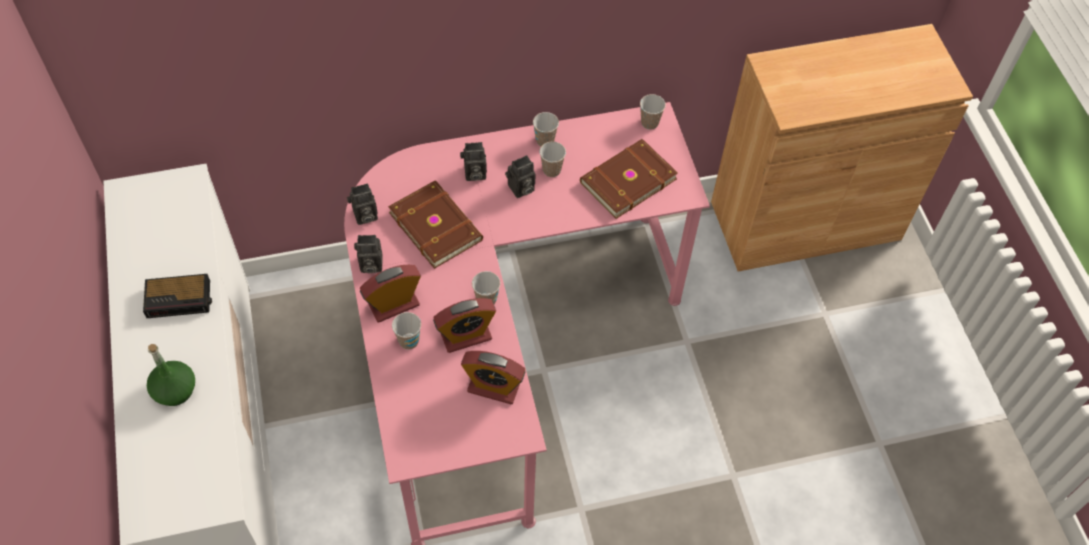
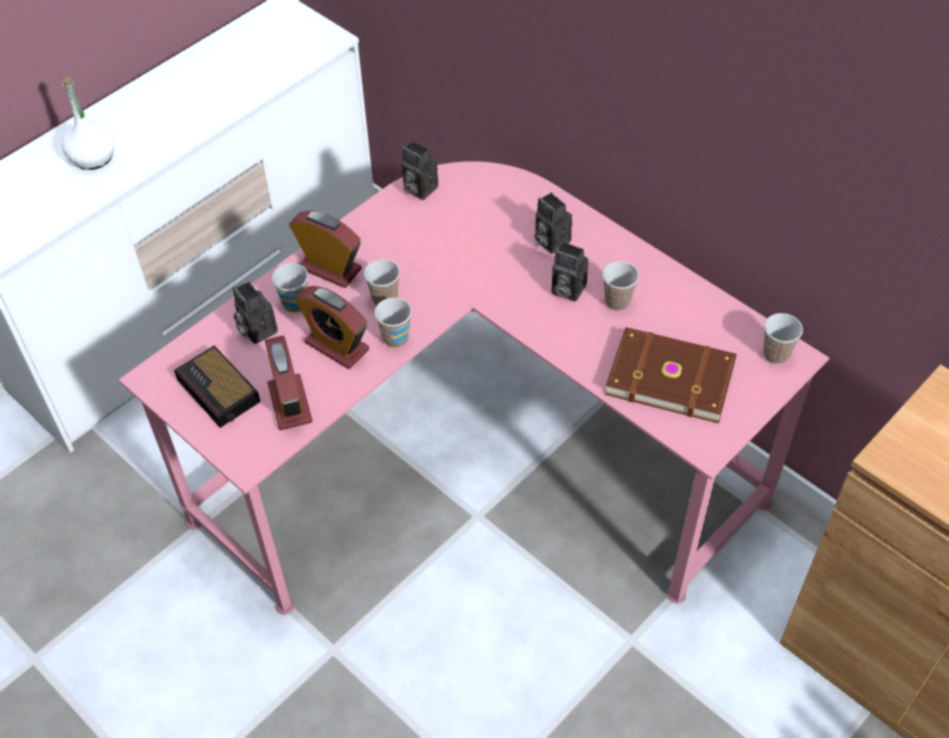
camera: 60 degrees right, 5 degrees down
alarm clock [143,274,212,318] -> alarm clock moved to [174,346,260,428]
green bottle [147,344,195,406] -> white bottle [62,77,115,170]
camera [354,235,383,273] -> camera moved to [233,282,278,344]
brown book [388,180,483,269] -> none
cup [533,112,559,147] -> cup moved to [364,259,400,306]

